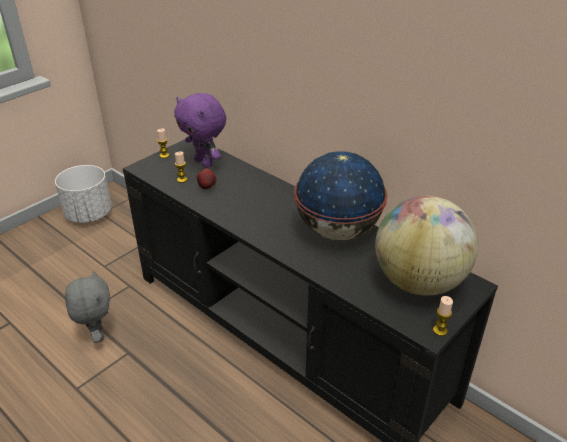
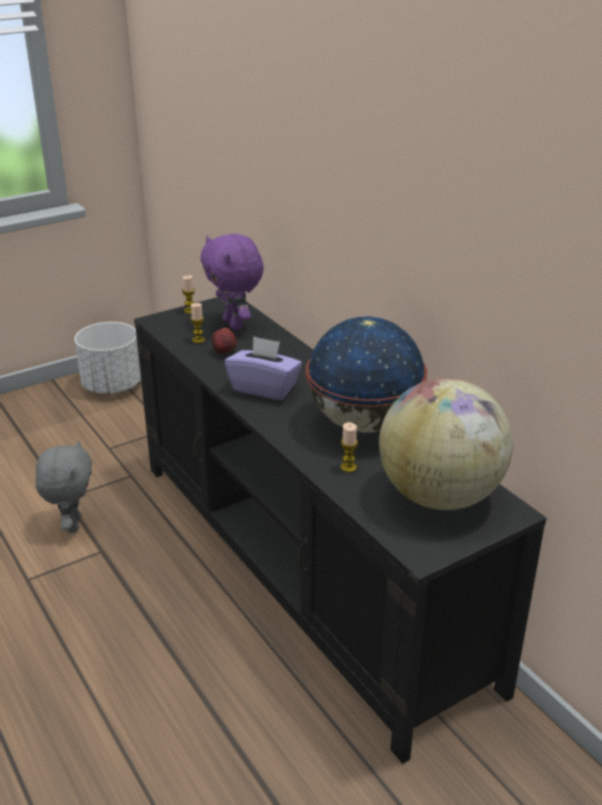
camera: 15 degrees right, 5 degrees down
candle [433,296,453,336] -> candle moved to [340,422,358,472]
none -> purple tissue box [225,336,302,400]

